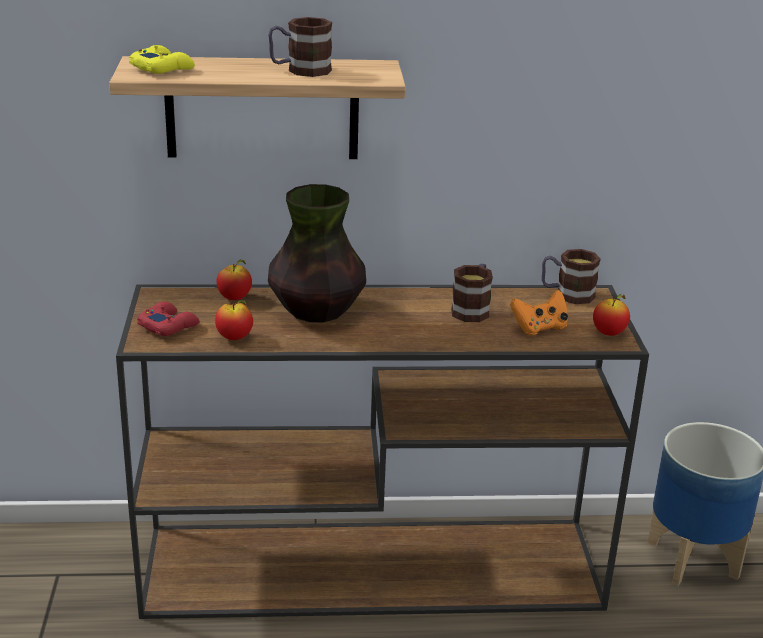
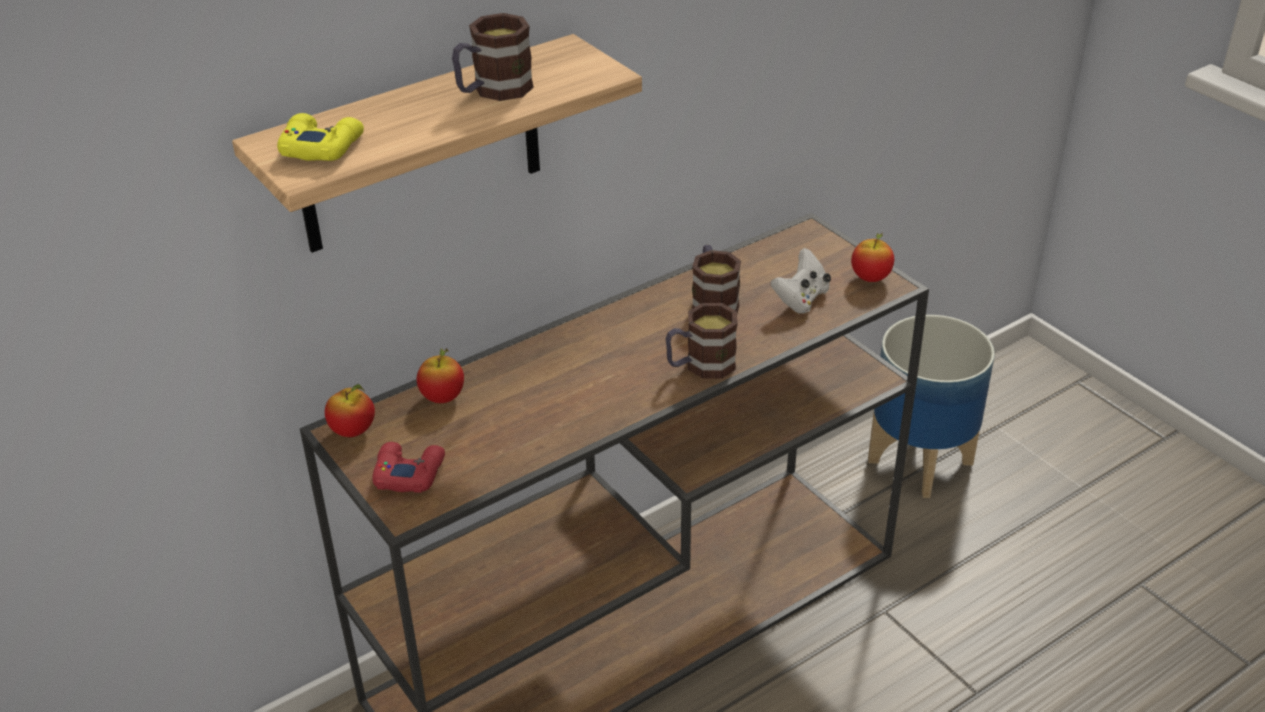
camera: 30 degrees left, 10 degrees up
apple [215,300,253,340] -> apple moved to [325,384,375,437]
vase [268,184,366,322] -> none
orange game controller [510,290,568,335] -> white game controller [771,248,831,314]
mug [542,249,601,304] -> mug moved to [665,303,738,378]

